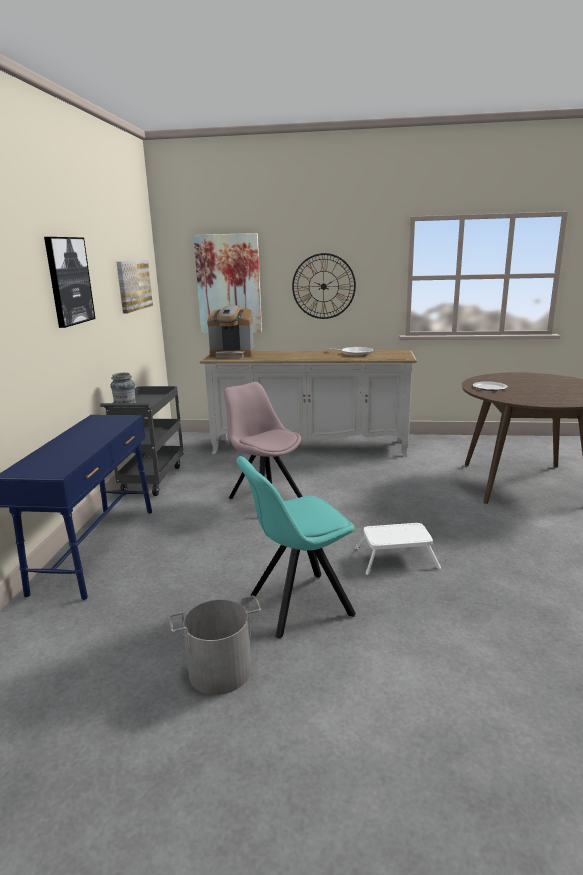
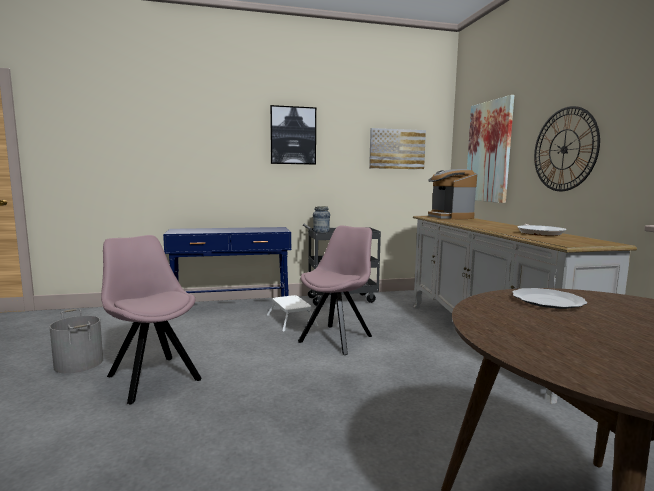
camera: 70 degrees right, 10 degrees down
turquoise chair [236,456,356,638] -> pink chair [101,235,202,404]
white step ladder [355,523,441,575] -> white step ladder moved to [267,295,318,331]

